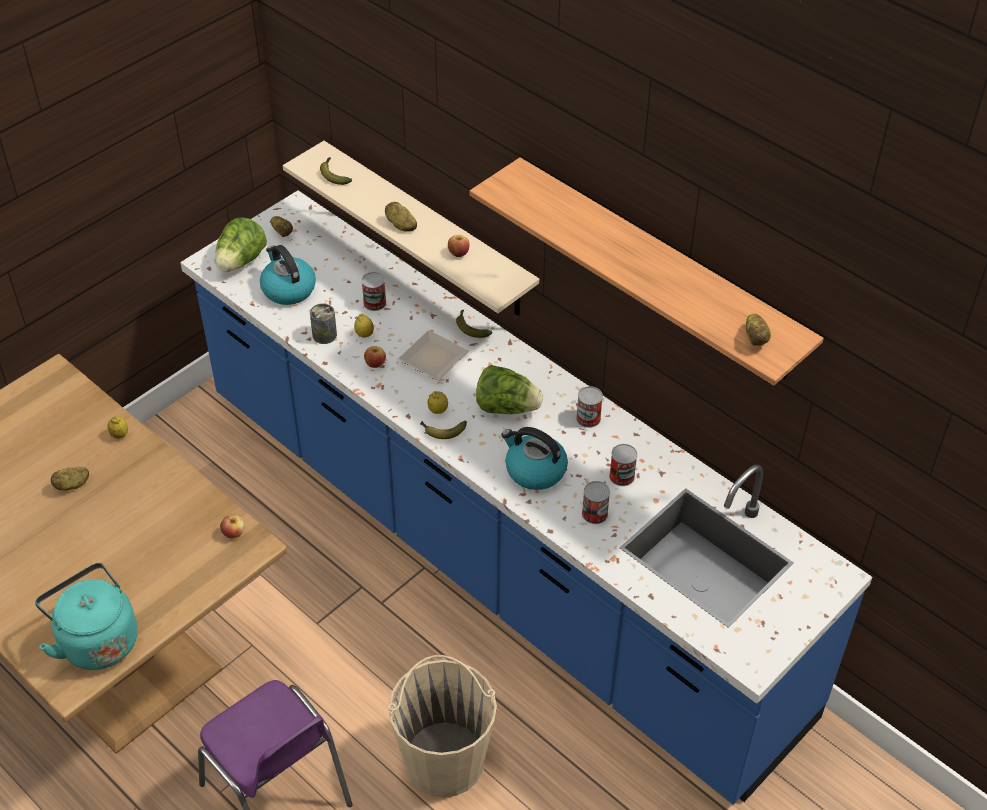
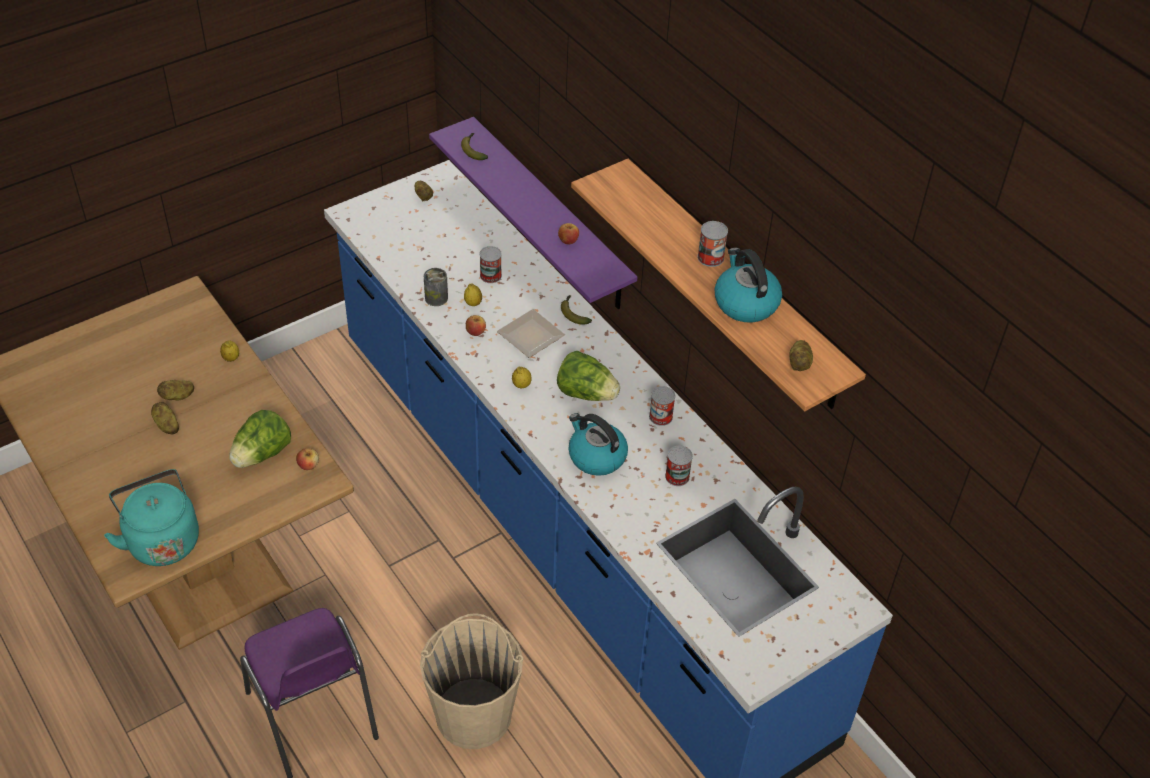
camera: 10 degrees right, 0 degrees up
lettuce [215,217,267,272] -> lettuce moved to [229,410,291,468]
kettle [260,245,316,305] -> kettle moved to [715,248,782,323]
beige shelf [283,141,539,316] -> purple shelf [429,117,637,309]
potato [385,202,417,232] -> potato moved to [151,402,179,434]
banana [420,421,467,439] -> none
can [582,481,610,524] -> can moved to [697,221,728,267]

